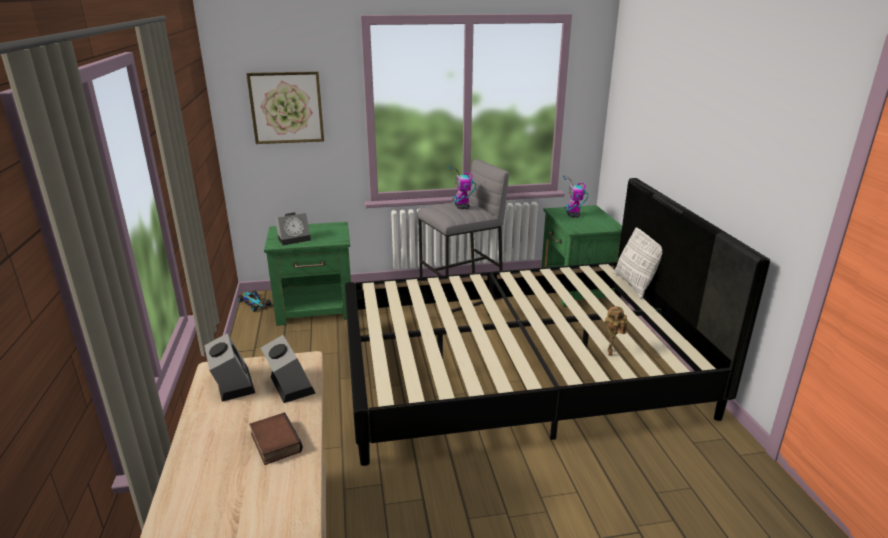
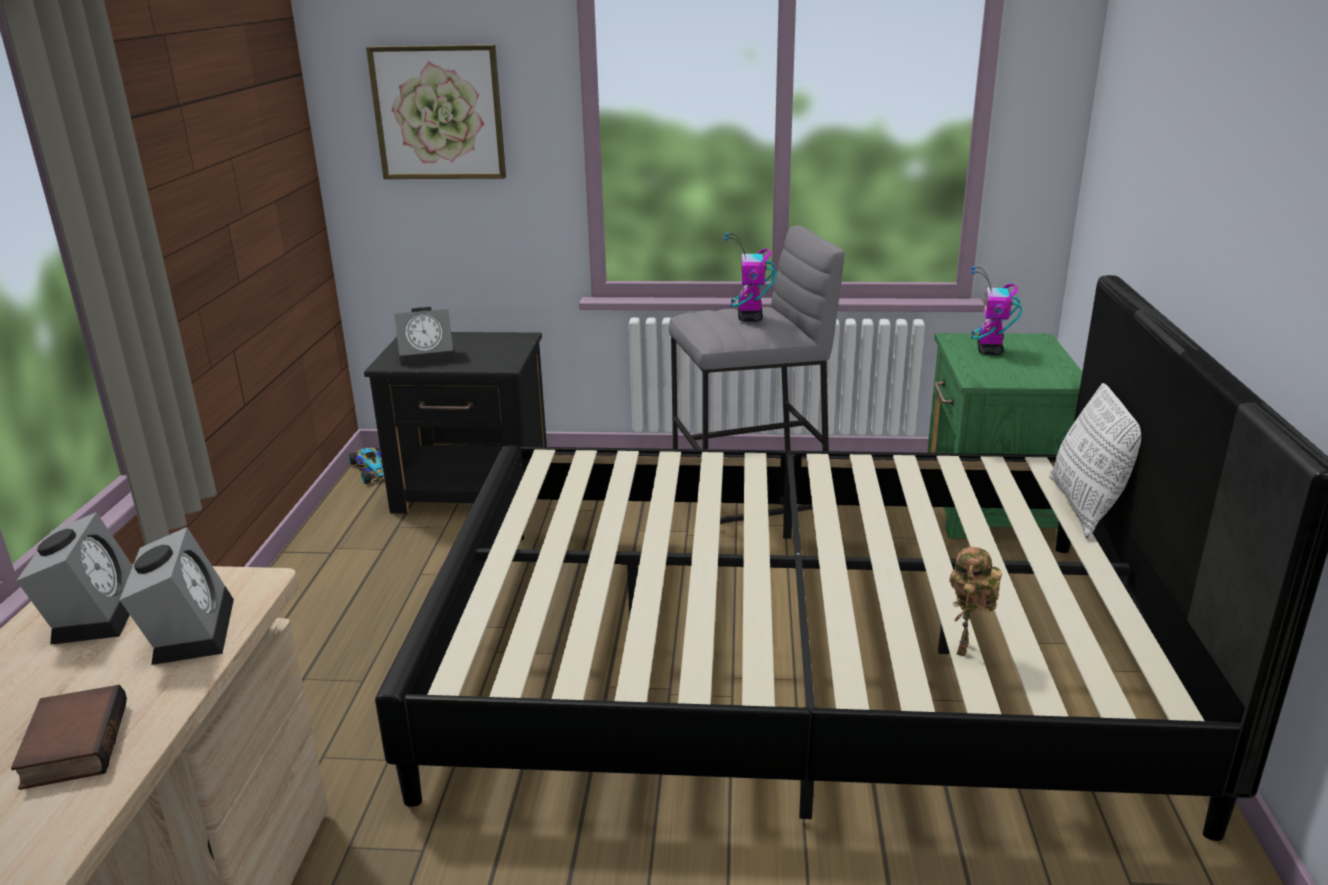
camera: 15 degrees right, 0 degrees up
green nightstand [264,222,351,326] -> black nightstand [364,332,547,514]

